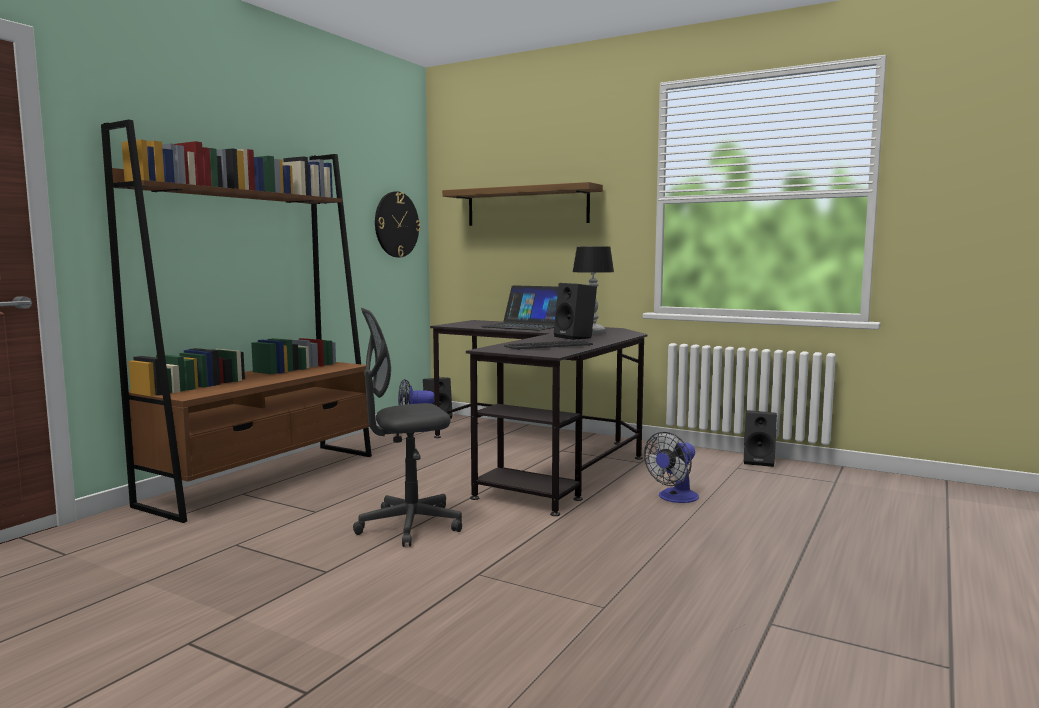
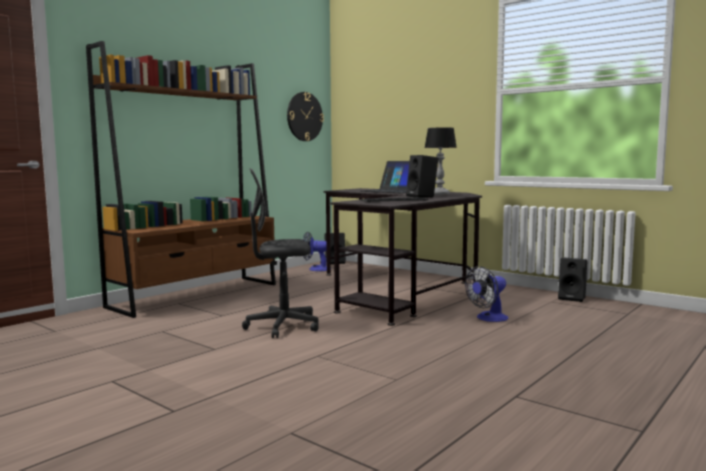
camera: 10 degrees right, 0 degrees up
shelf [442,182,603,226] -> none

